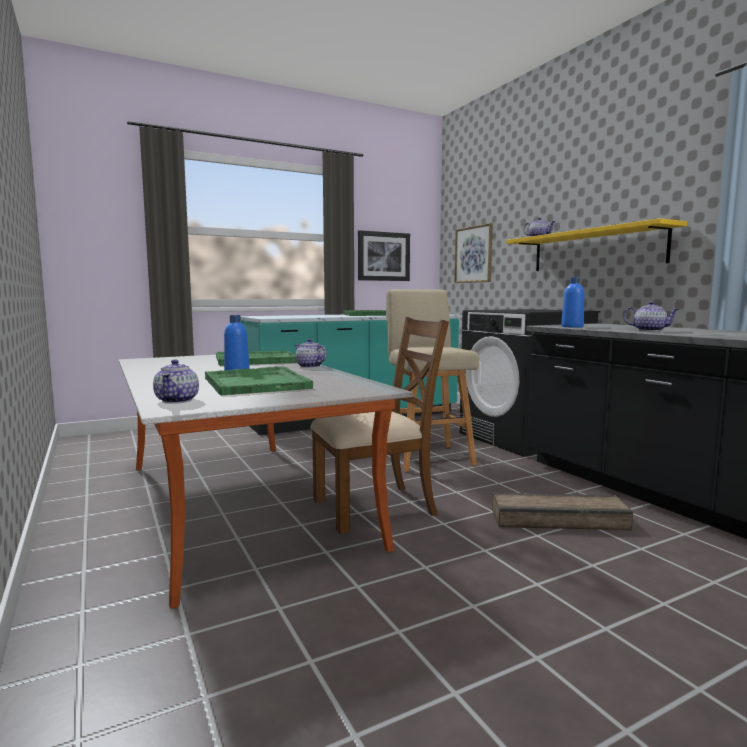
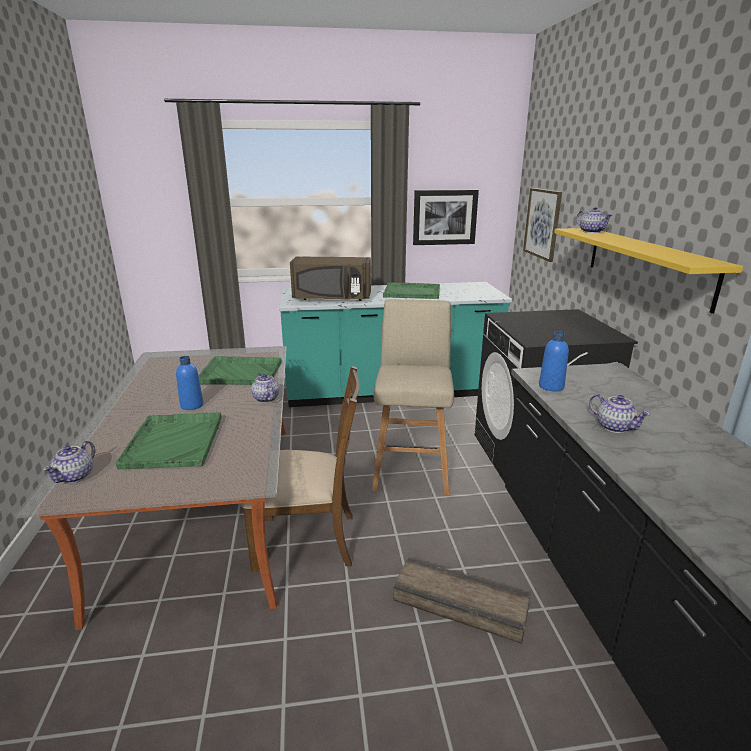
camera: 20 degrees right, 15 degrees up
none -> brown microwave [290,257,371,301]

